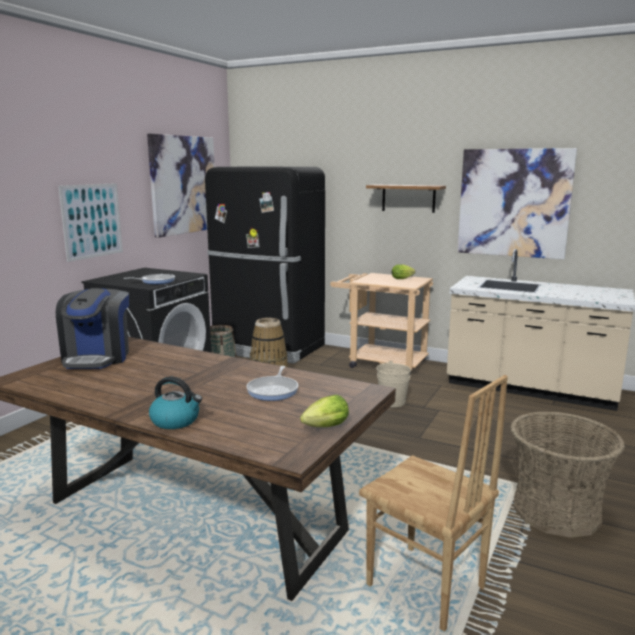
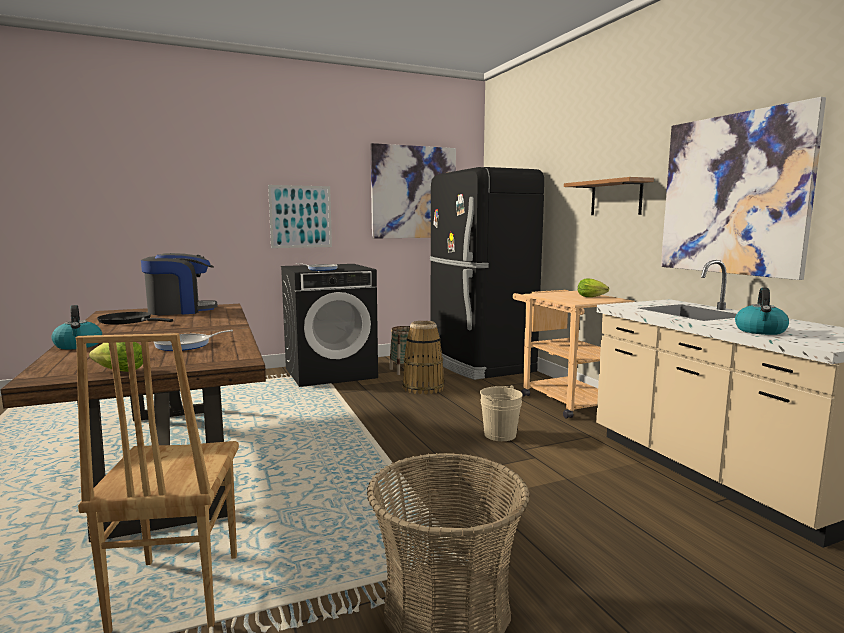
camera: 40 degrees right, 5 degrees down
coffee machine [56,288,129,369] -> coffee machine turned 150 degrees counterclockwise [141,253,217,315]
none -> black frying pan [97,312,173,325]
none -> kettle [735,288,789,335]

